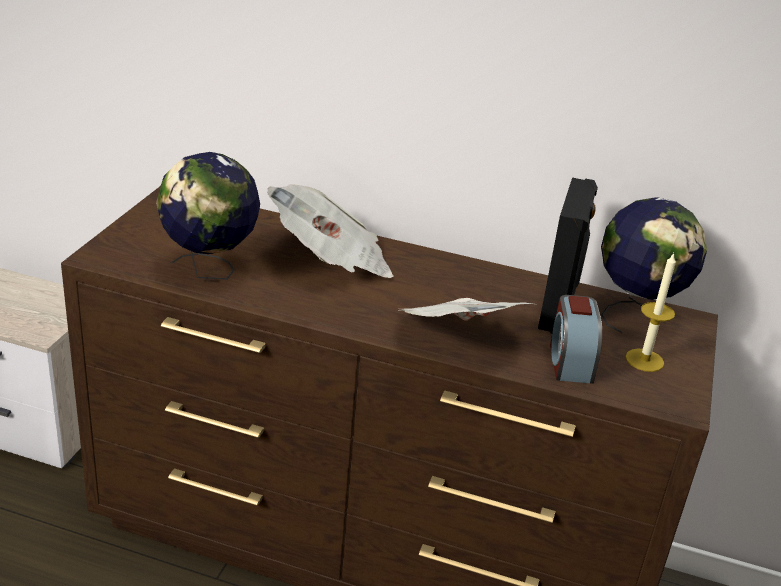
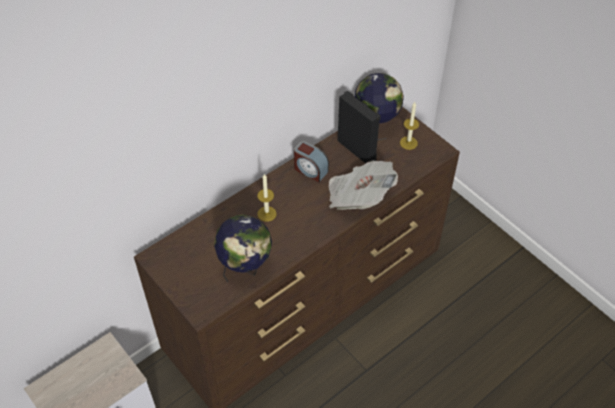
camera: 55 degrees left, 20 degrees up
newspaper [267,184,394,278] -> candle [257,173,276,222]
alarm clock [550,295,602,384] -> alarm clock moved to [294,141,329,182]

